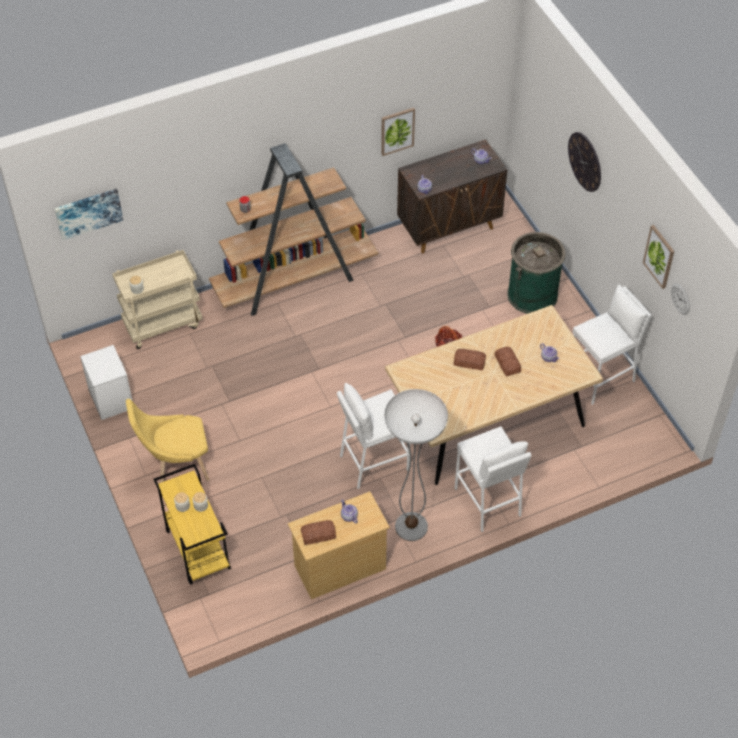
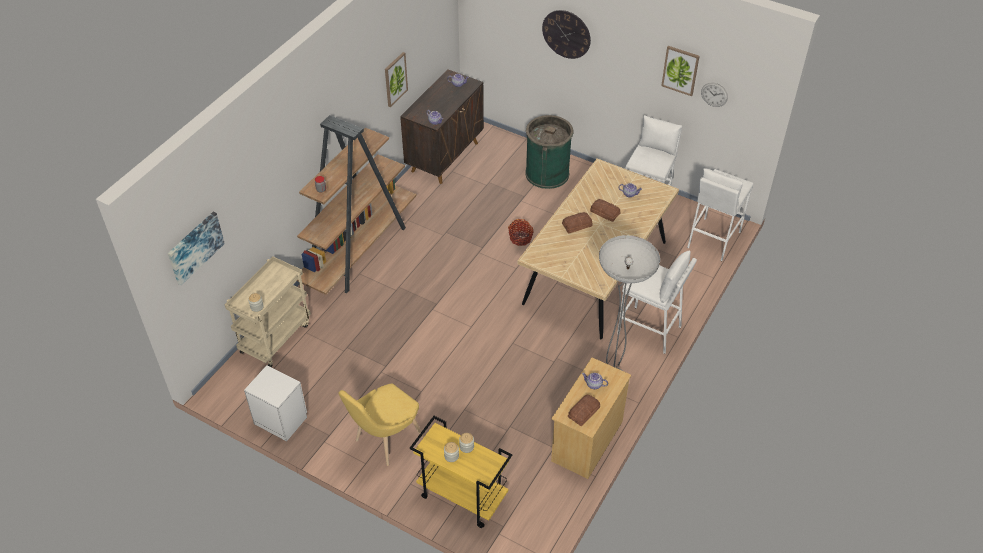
camera: 35 degrees left, 5 degrees down
white stool [337,383,410,489] -> white stool moved to [687,168,753,261]

